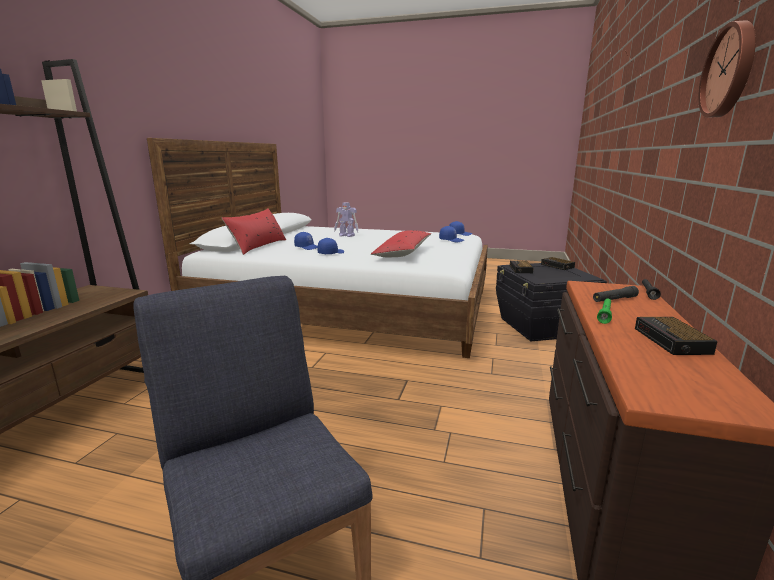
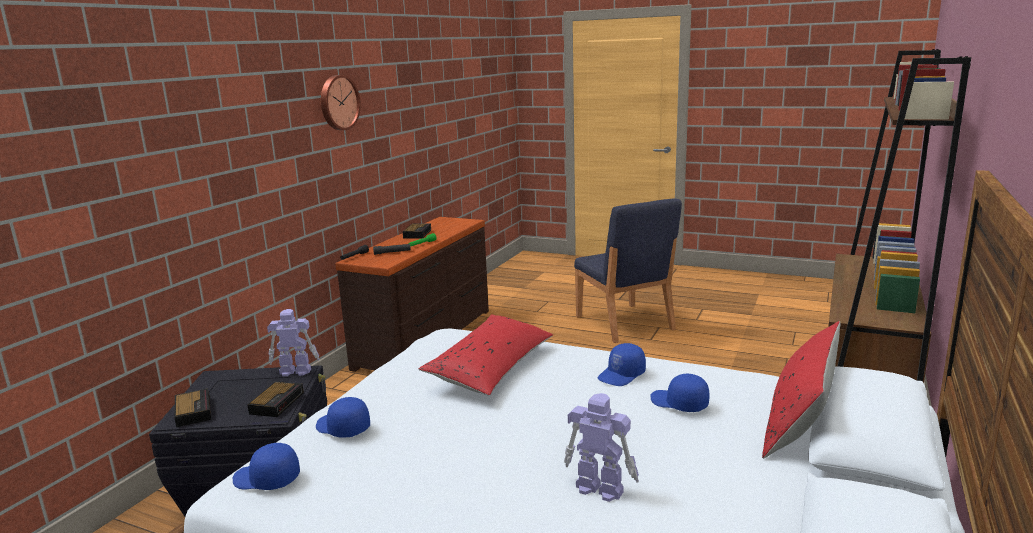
camera: 170 degrees left, 0 degrees up
none -> toy robot [267,309,320,376]

